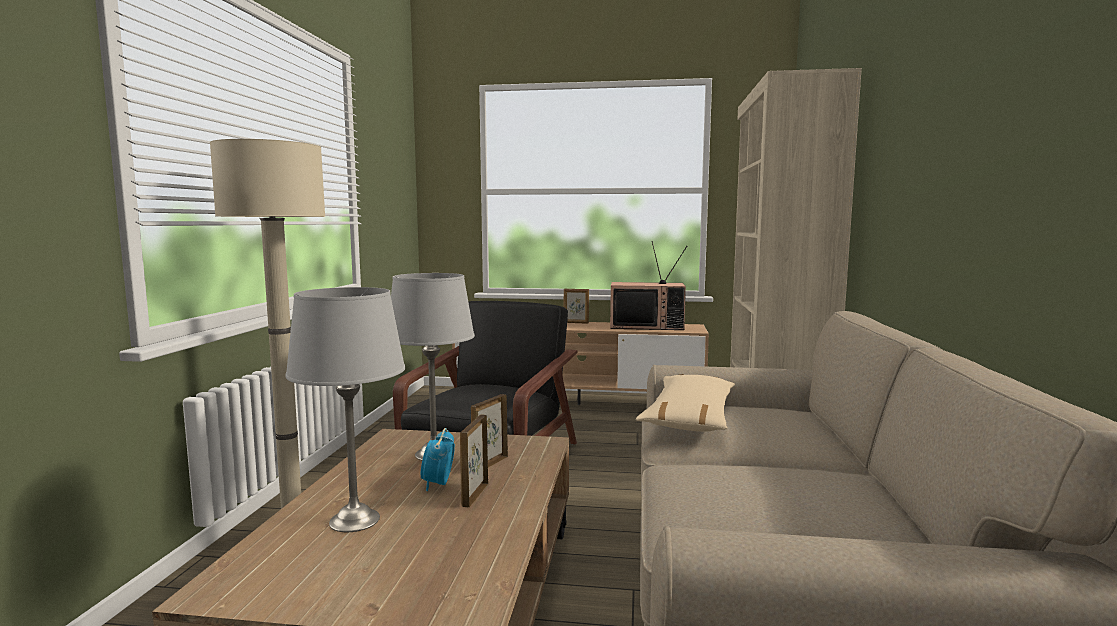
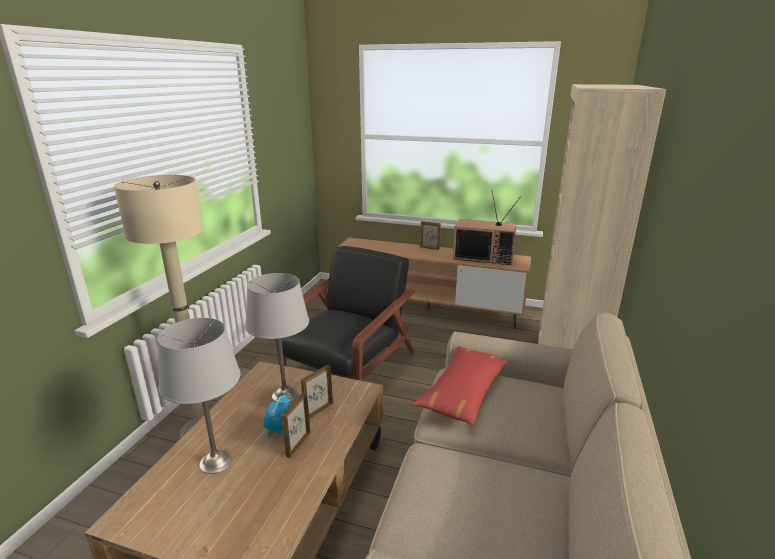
camera: 10 degrees right, 15 degrees up
beige pillow [636,374,735,432] -> red pillow [412,346,509,426]

